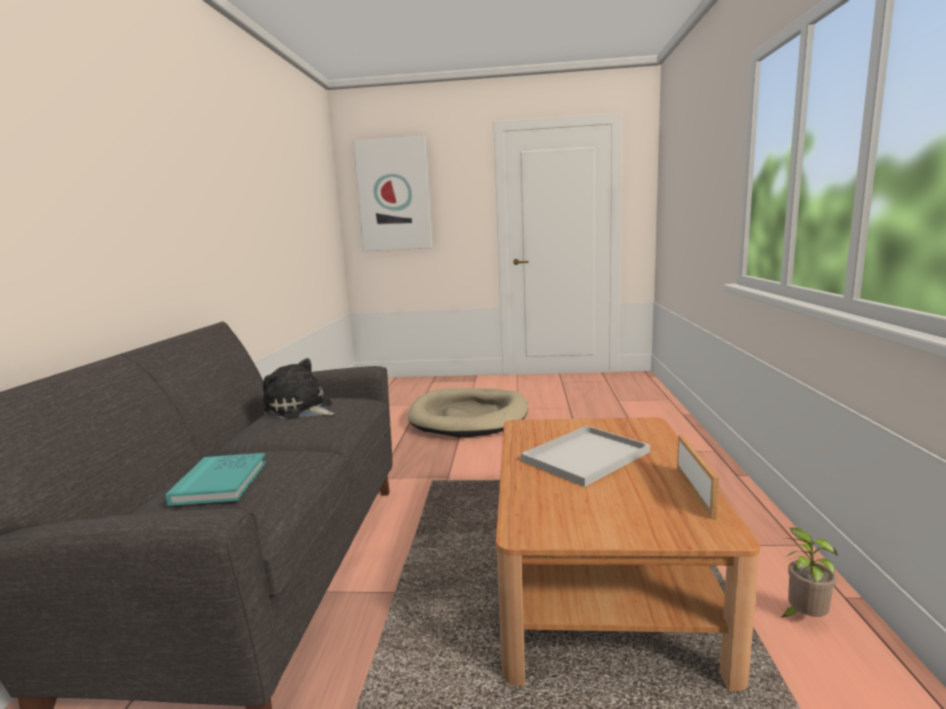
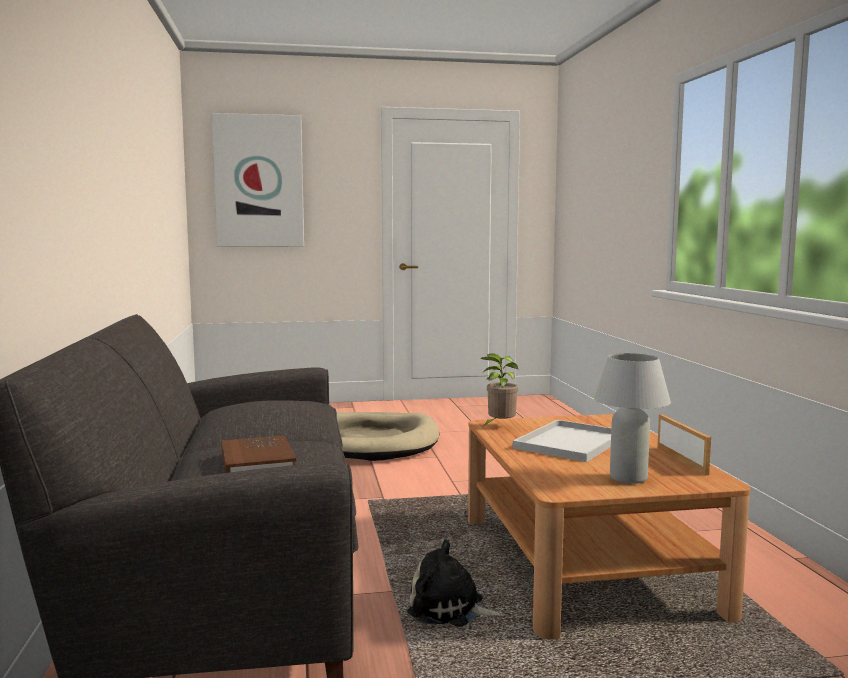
camera: 15 degrees left, 5 degrees down
turquoise book [165,453,266,506] -> brown book [222,435,296,473]
plush toy [263,358,335,419] -> plush toy moved to [407,539,502,627]
potted plant [780,528,838,618] -> potted plant moved to [480,353,518,425]
none -> white table lamp [594,353,671,484]

